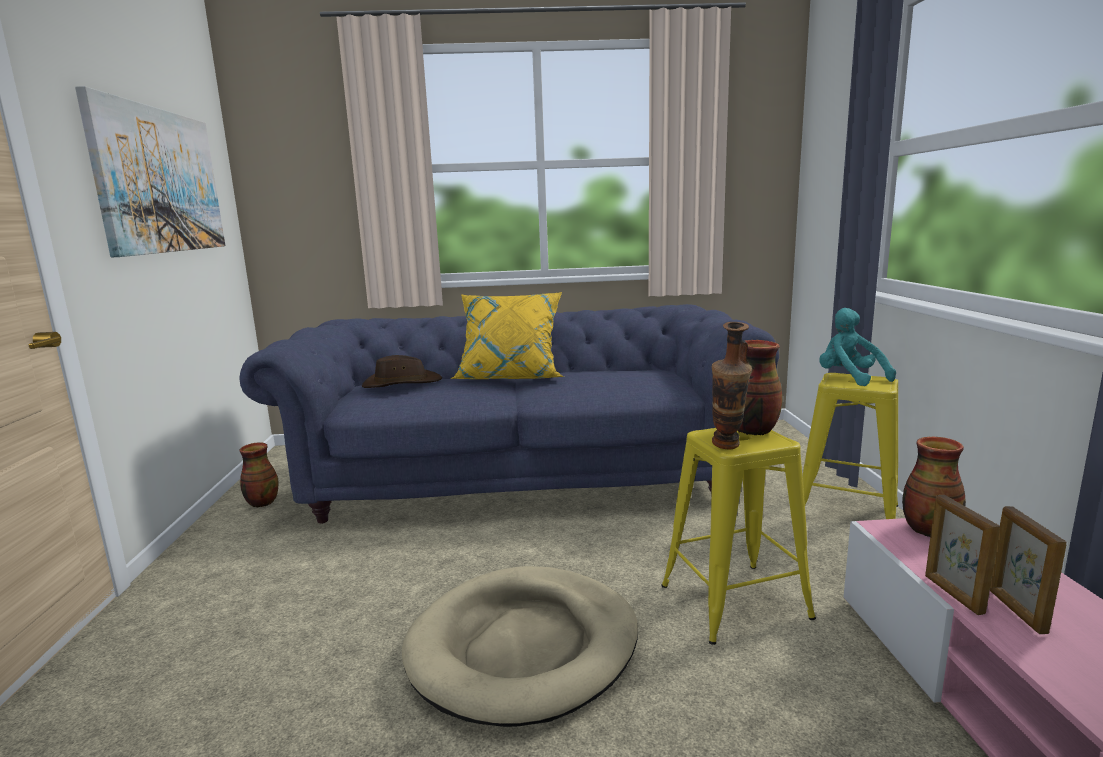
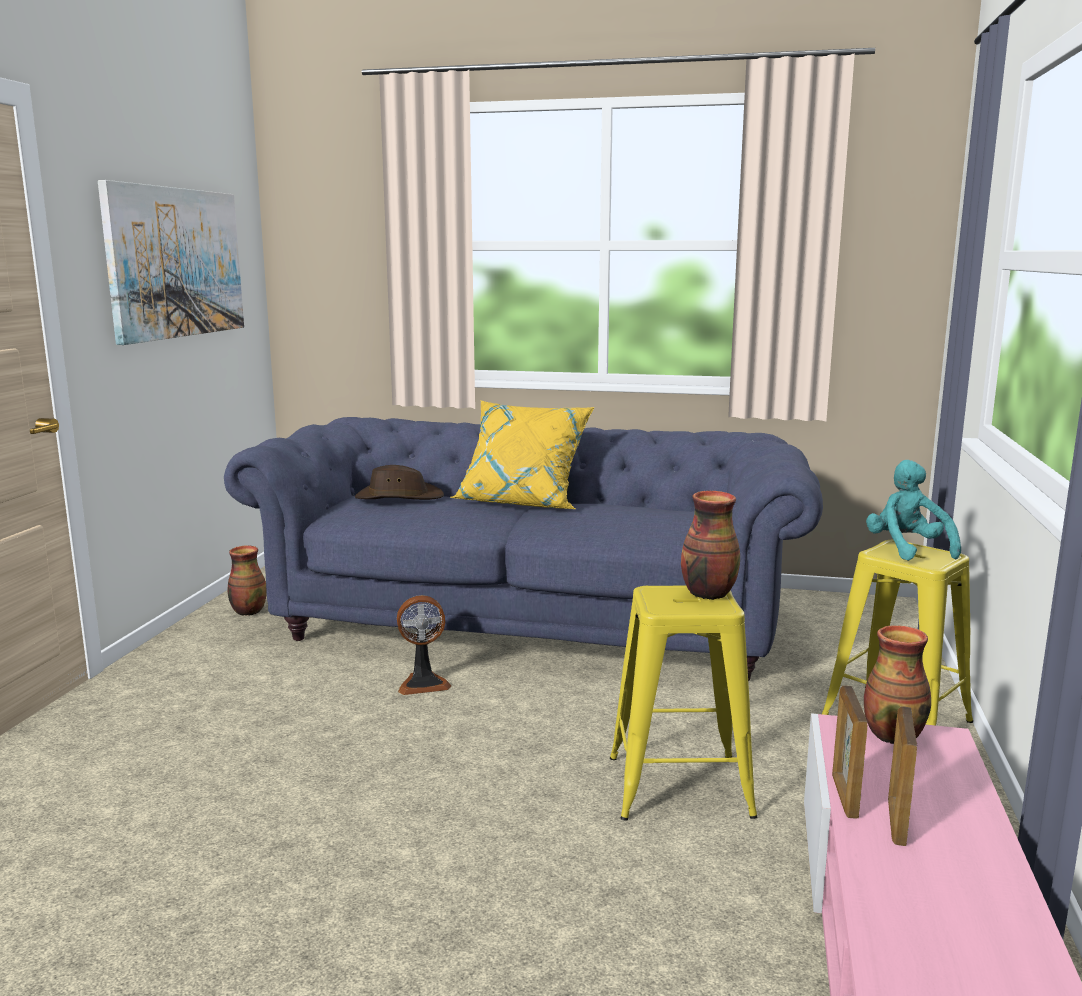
camera: 15 degrees right, 0 degrees up
beige dog bed [402,566,638,727] -> none
vase [712,322,752,450] -> none
none -> fan [397,595,451,695]

